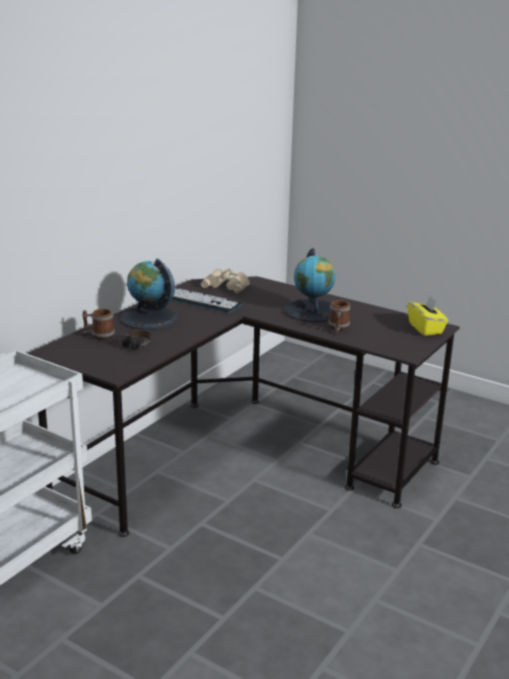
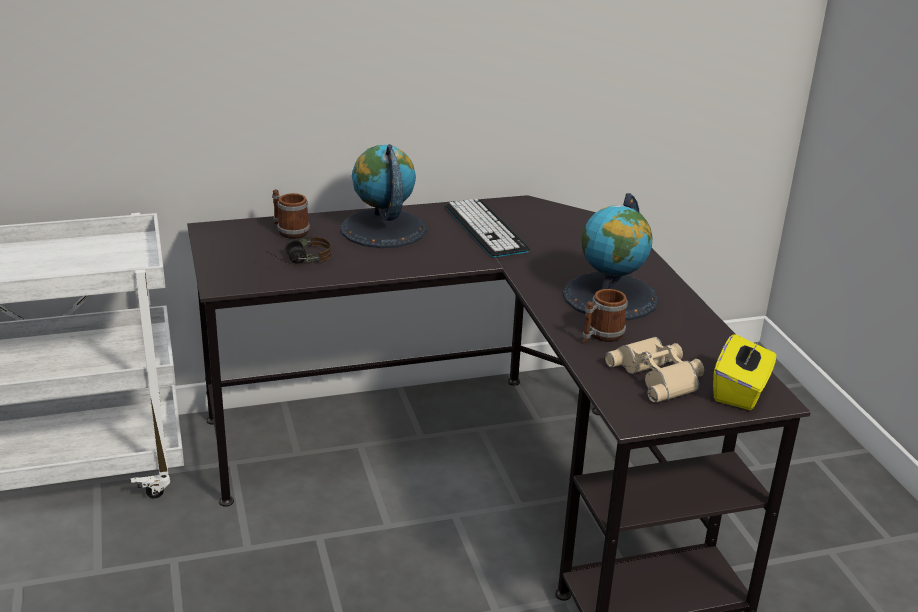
camera: 40 degrees right, 5 degrees up
beige binoculars [201,269,250,293] -> beige binoculars moved to [605,337,704,403]

